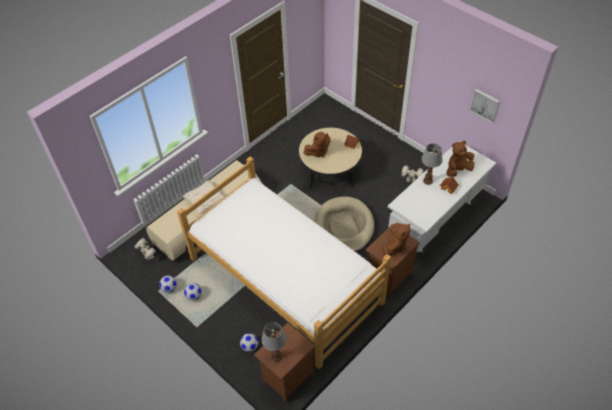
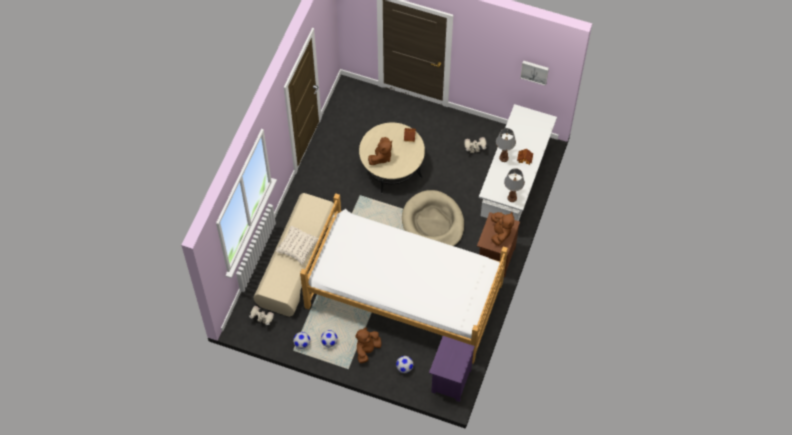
camera: 25 degrees left, 10 degrees up
brown nightstand [254,323,315,403] -> purple nightstand [429,336,475,402]
table lamp [261,322,287,362] -> table lamp moved to [504,168,525,202]
brown plush toy [447,141,475,177] -> brown plush toy moved to [355,328,382,363]

